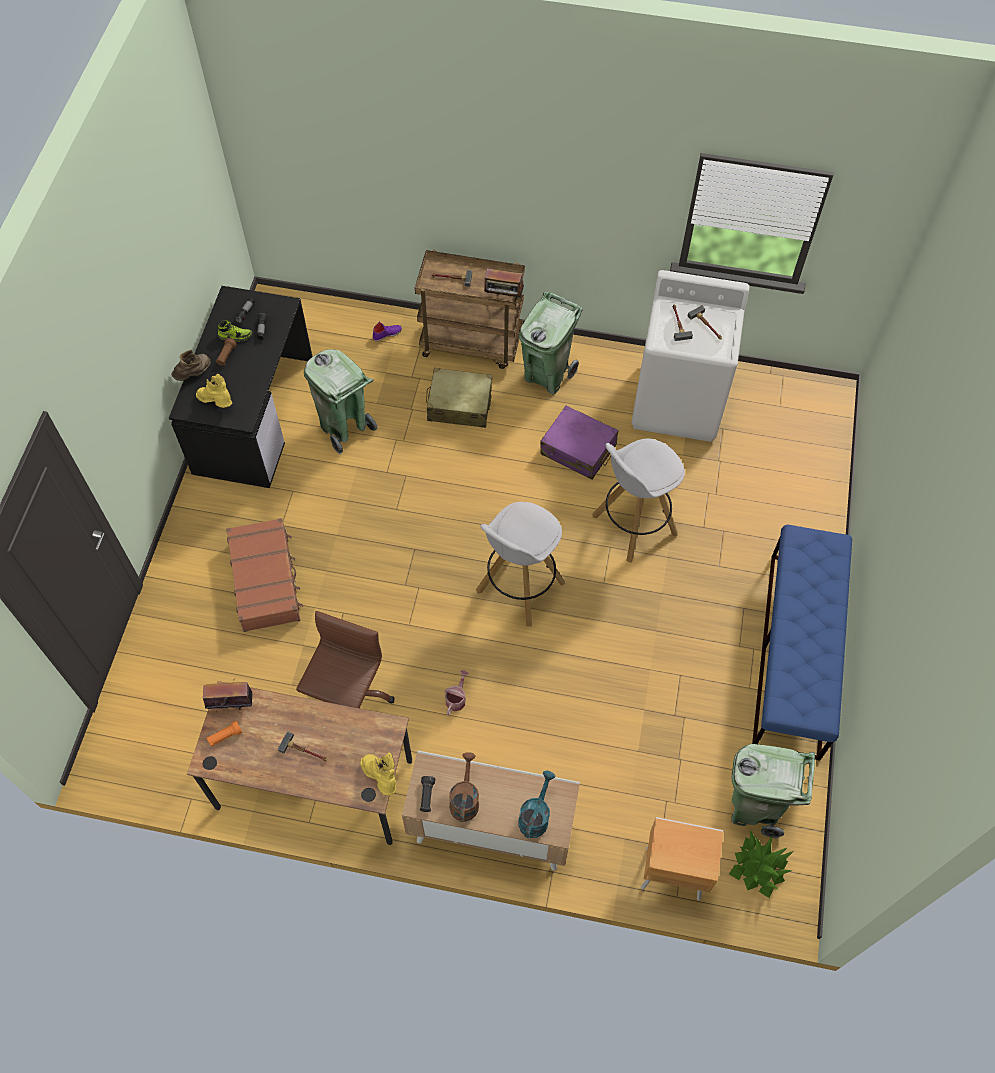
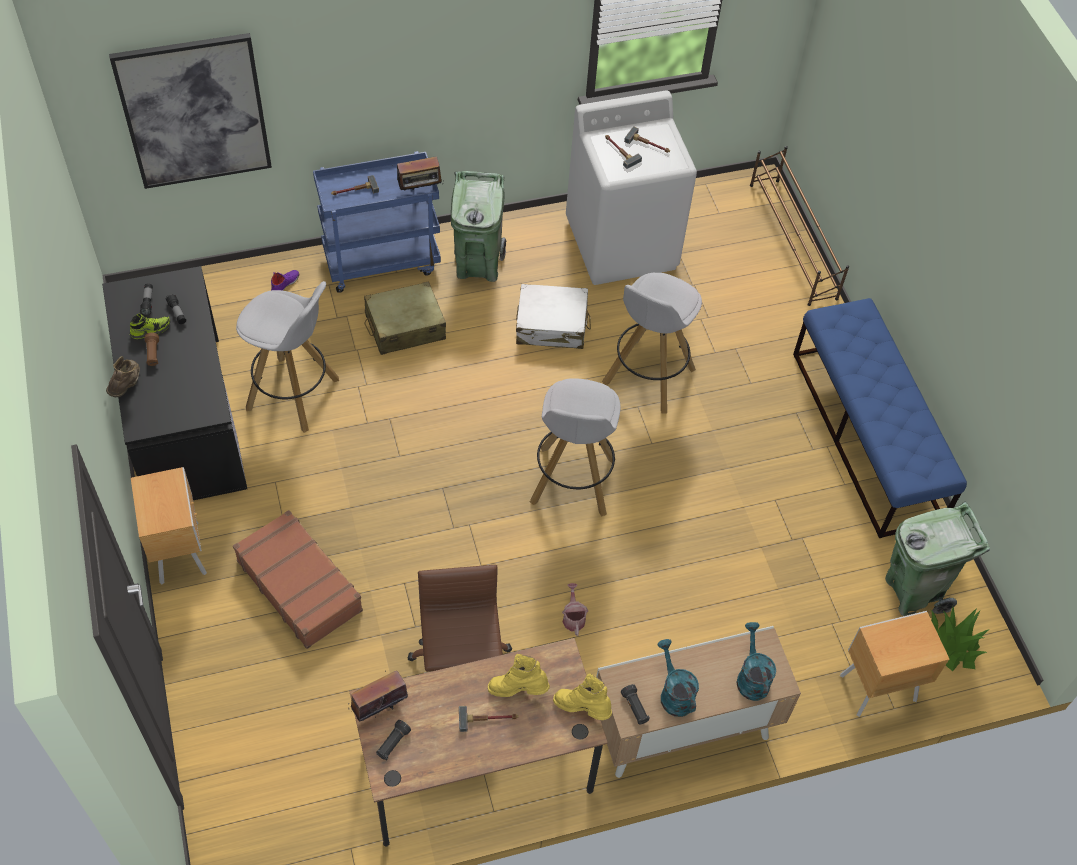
camera: 30 degrees left, 5 degrees down
yellow boot [196,374,232,408] -> yellow boot moved to [488,654,550,697]
orange flashlight [207,721,242,747] -> black flashlight [376,720,411,760]
green trash can [304,349,377,454] -> white stool [236,281,339,433]
brown cart [415,250,525,369] -> blue cart [313,151,441,293]
brown watering can [449,752,479,822] -> turquoise watering can [657,639,699,717]
purple suitcase [540,405,618,480] -> white suitcase [516,284,591,349]
none -> picture [109,33,272,189]
none -> brown nightstand [131,467,207,584]
none -> brown shoe rack [750,146,849,306]

